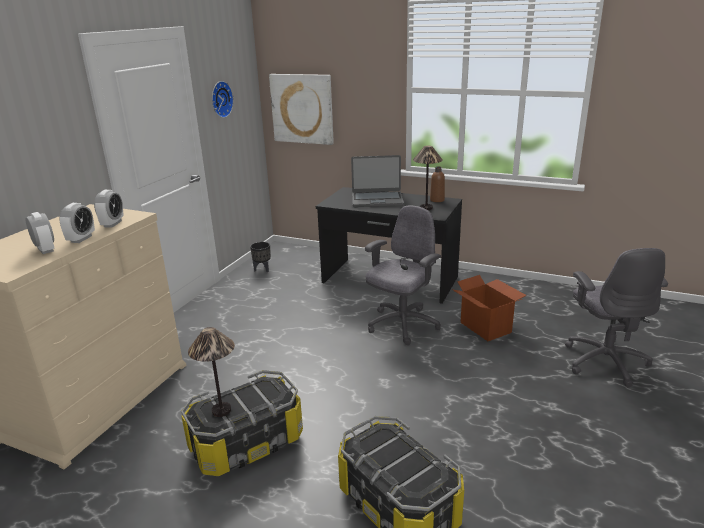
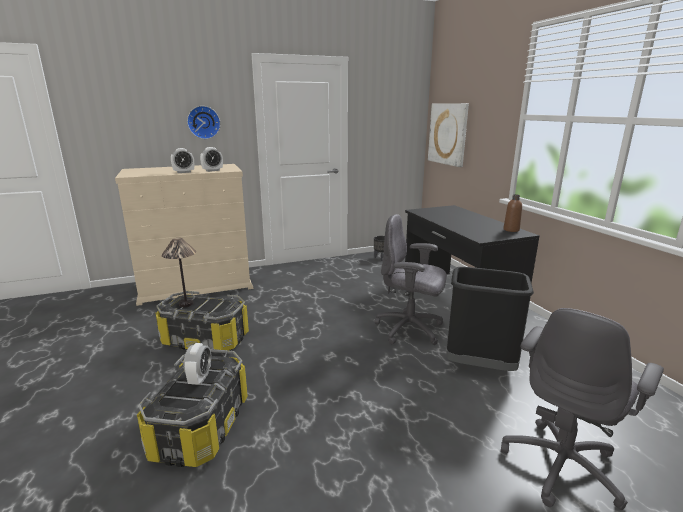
camera: 45 degrees right, 5 degrees down
alarm clock [26,212,55,254] -> alarm clock moved to [184,343,211,385]
wall clock [212,81,234,118] -> wall clock moved to [187,106,221,139]
laptop [351,155,404,207] -> none
grey office chair [365,205,441,345] -> grey office chair turned 150 degrees counterclockwise [374,214,447,345]
table lamp [413,146,443,210] -> none
cardboard box [452,275,527,341] -> black trash can [446,267,534,371]

